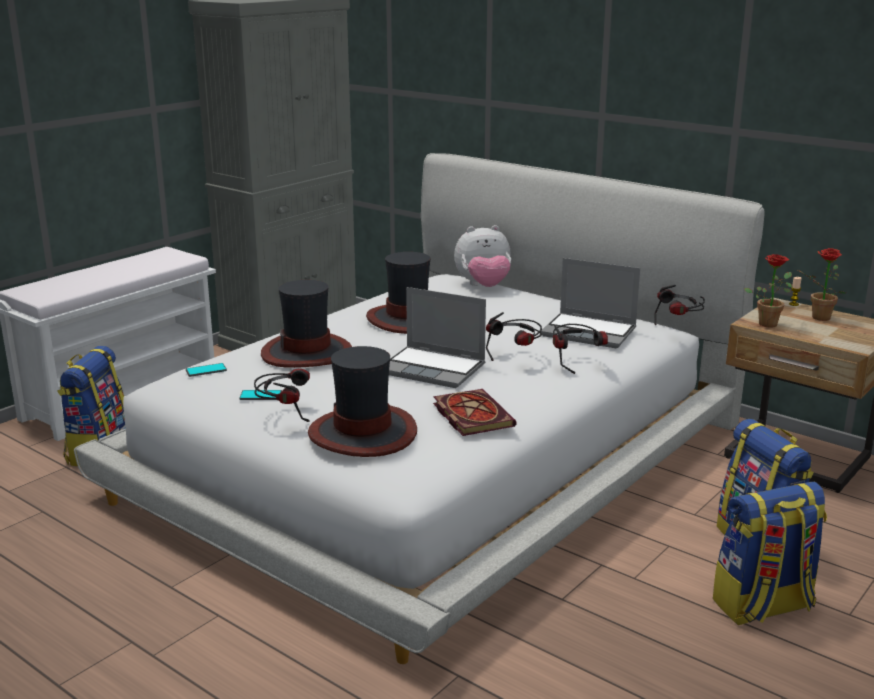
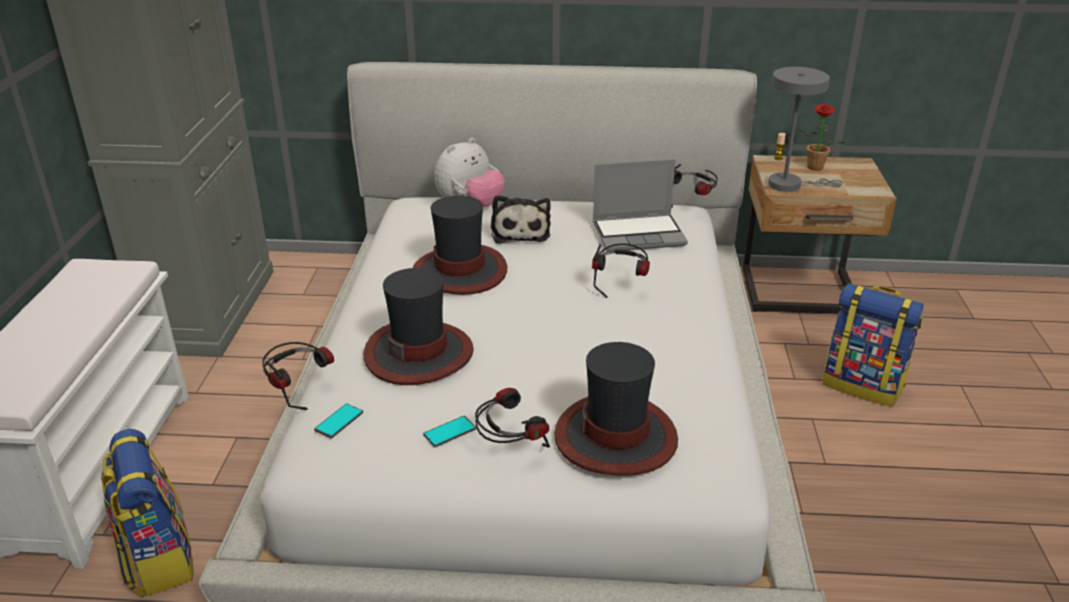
camera: 35 degrees left, 10 degrees up
laptop [389,287,486,388] -> none
book [433,389,516,436] -> none
headphones [553,324,608,374] -> headphones moved to [262,342,334,410]
backpack [713,482,827,625] -> none
potted plant [744,254,793,327] -> grey table lamp [768,67,843,192]
none -> plush toy [491,195,551,244]

